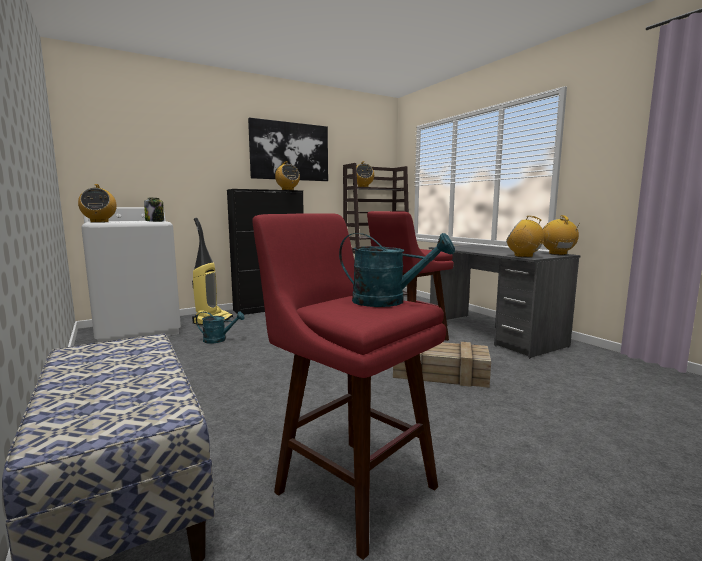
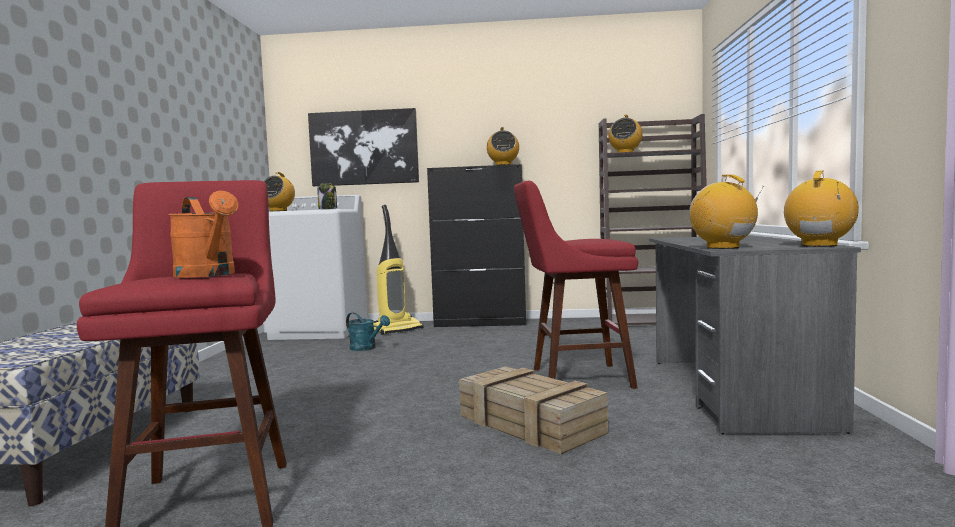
camera: 35 degrees right, 5 degrees down
picture [248,118,328,181] -> picture moved to [308,108,419,186]
turquoise watering can [339,233,455,307] -> orange watering can [168,191,238,278]

